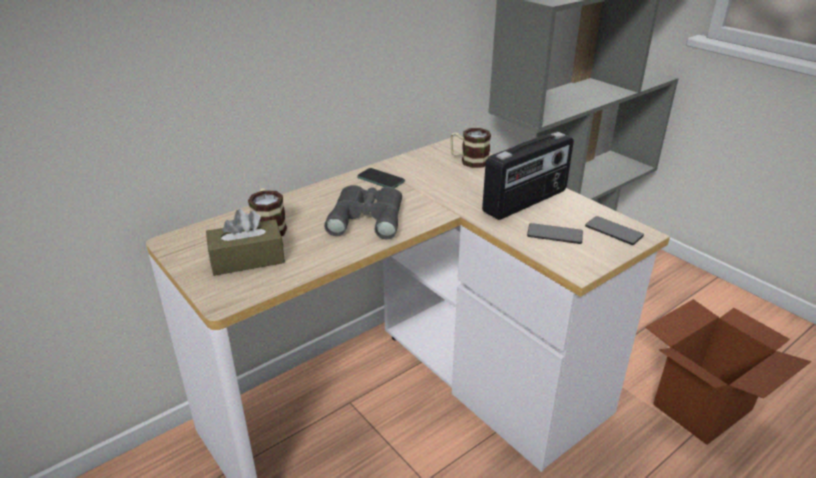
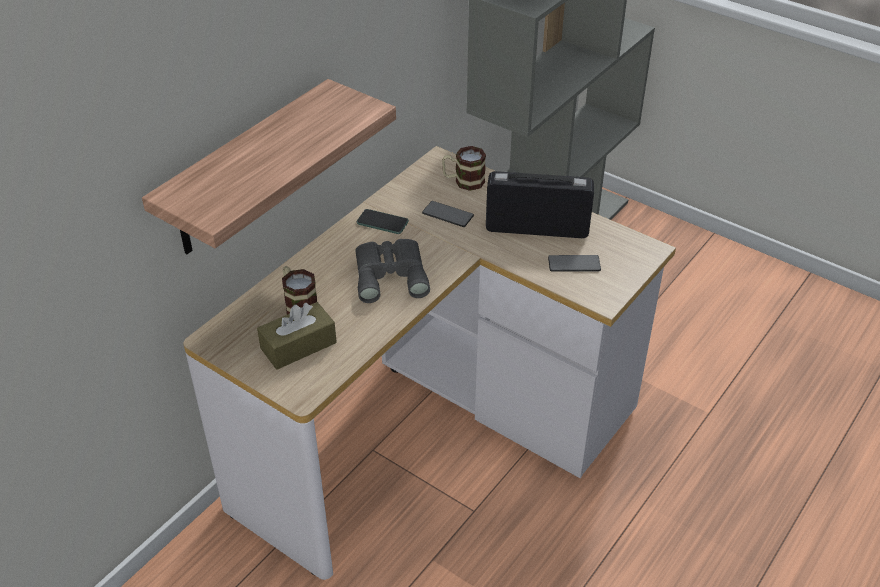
camera: 15 degrees left, 10 degrees up
radio [482,132,574,220] -> radio turned 120 degrees counterclockwise [486,171,594,238]
phone [585,216,644,245] -> phone moved to [422,201,474,227]
cardboard box [645,299,811,445] -> none
none -> shelf [142,79,396,254]

